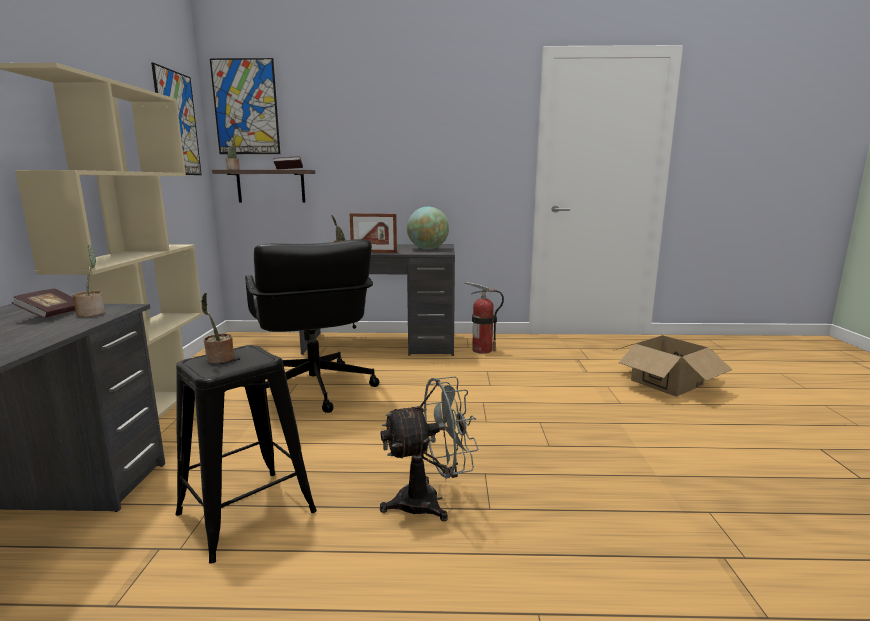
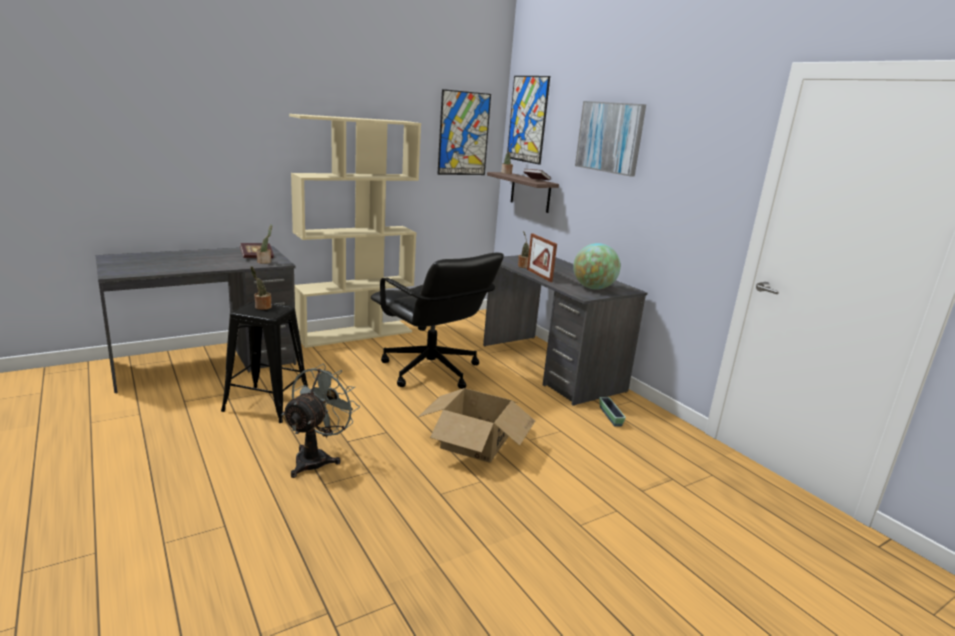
camera: 55 degrees right, 5 degrees up
black office chair [245,239,379,413] -> black office chair turned 75 degrees counterclockwise [371,253,504,389]
grey fan [380,376,478,521] -> grey fan turned 105 degrees counterclockwise [281,364,360,478]
fire extinguisher [464,282,504,354] -> planter [599,397,626,427]
cardboard box [613,335,733,397] -> cardboard box moved to [417,388,535,463]
none -> picture [575,101,646,177]

